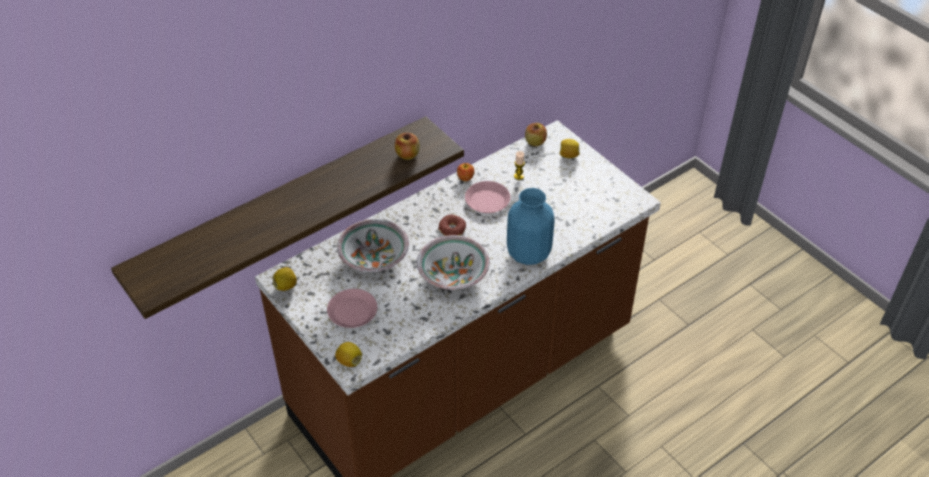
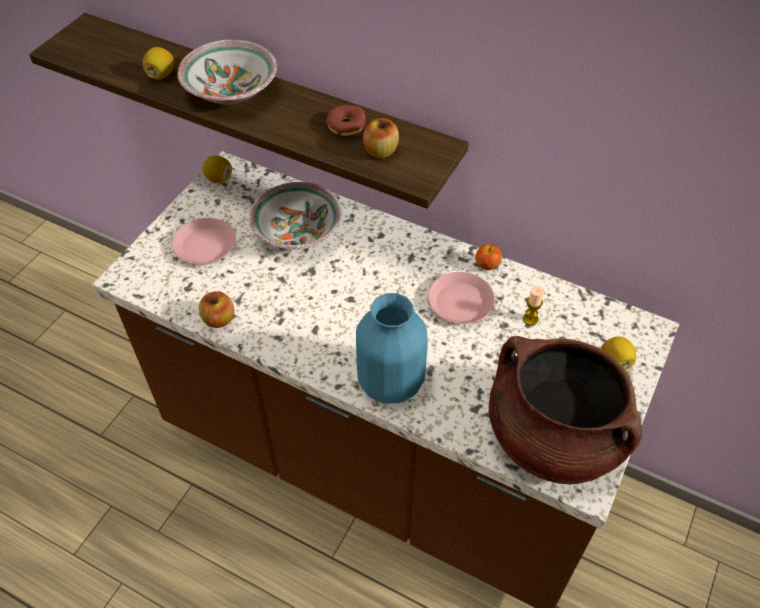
camera: 65 degrees right, 5 degrees up
lemon [335,342,362,367] -> lemon moved to [142,47,174,80]
bowl [417,235,490,290] -> bowl moved to [177,39,277,105]
donut [438,215,466,236] -> donut moved to [326,105,366,136]
apple [525,123,547,146] -> apple moved to [199,291,234,328]
none -> brown cooking pot [489,336,642,485]

